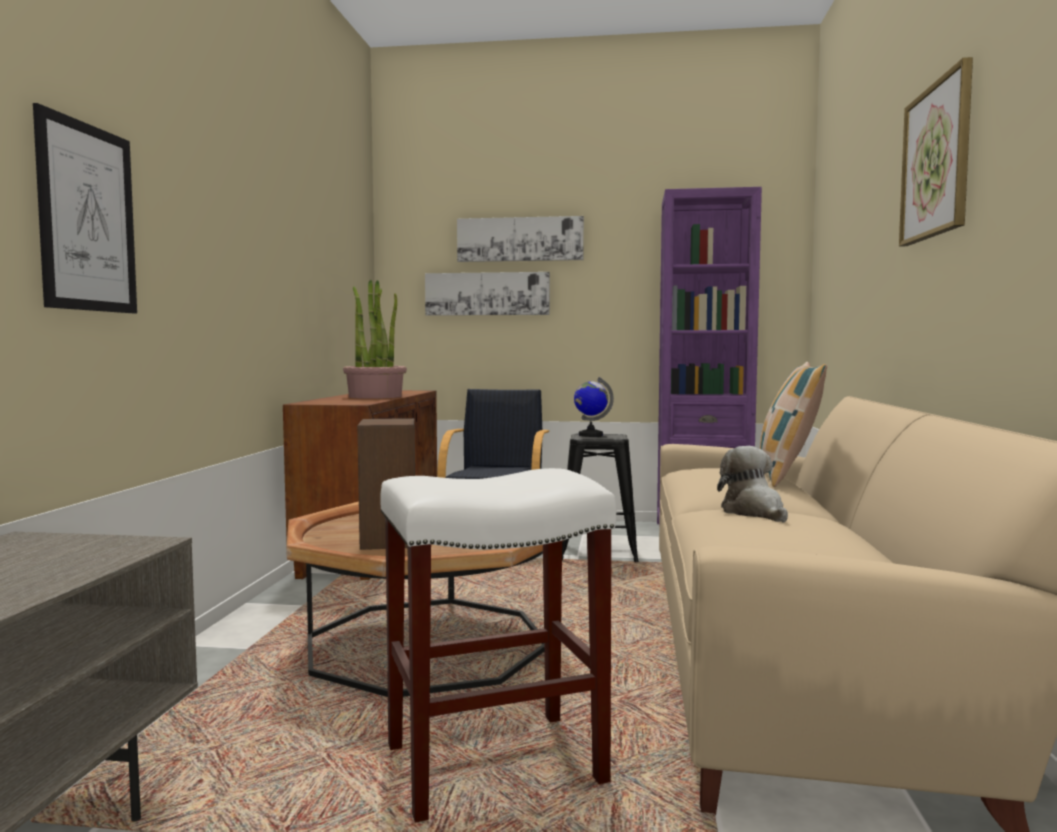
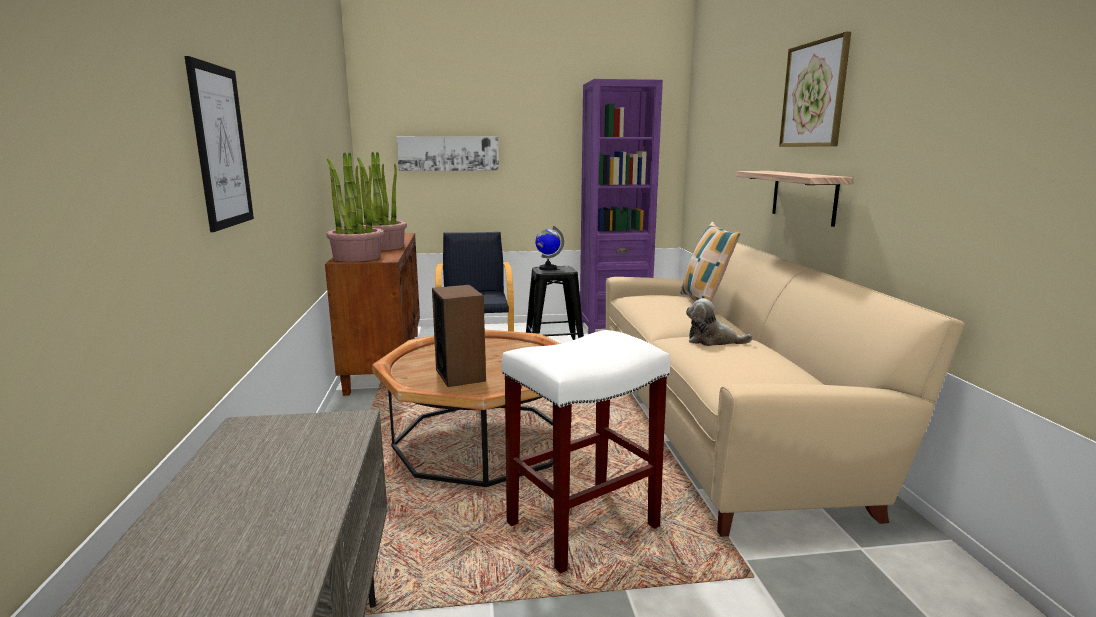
camera: 15 degrees left, 10 degrees up
picture [457,216,584,262] -> none
plush toy [717,446,788,522] -> plush toy turned 45 degrees counterclockwise [686,298,753,346]
none -> potted plant [326,152,384,262]
none -> shelf [736,171,852,227]

